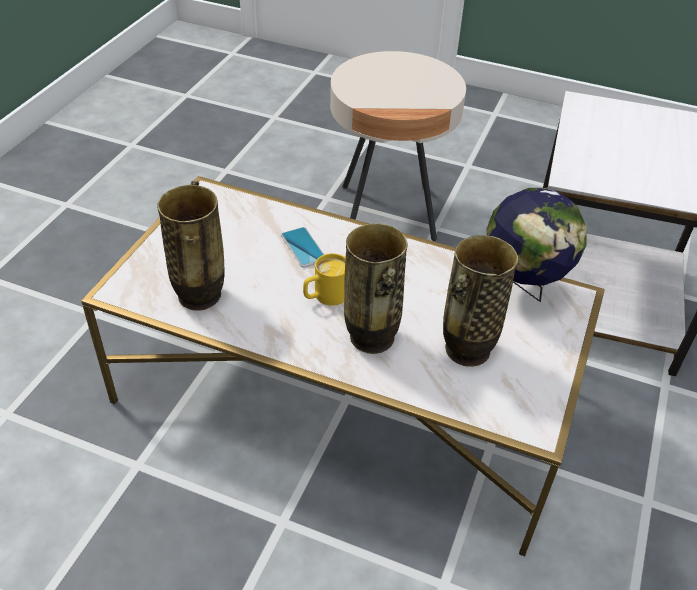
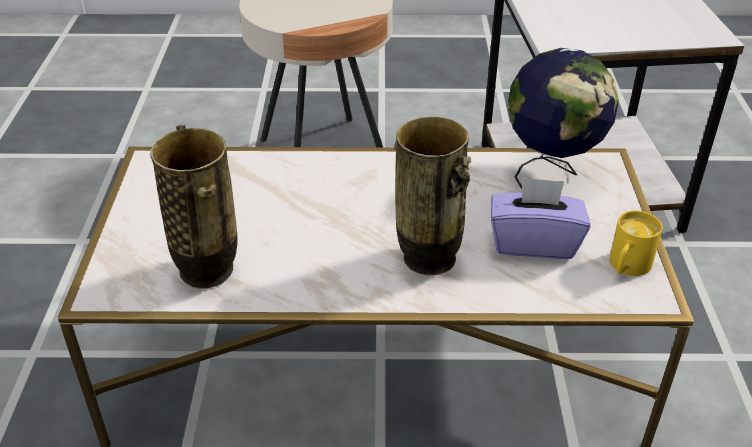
camera: 20 degrees left, 5 degrees down
phone [281,227,324,267] -> none
yellow mug [303,253,346,306] -> yellow mug moved to [609,211,663,276]
vase [443,235,518,367] -> purple tissue box [491,177,590,259]

